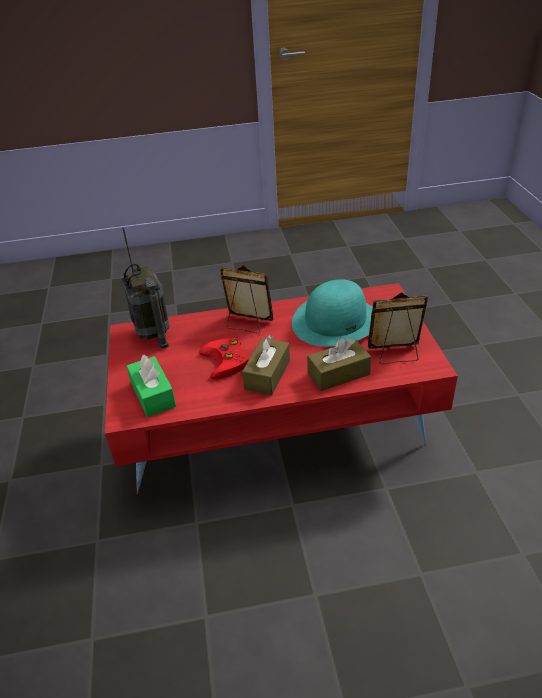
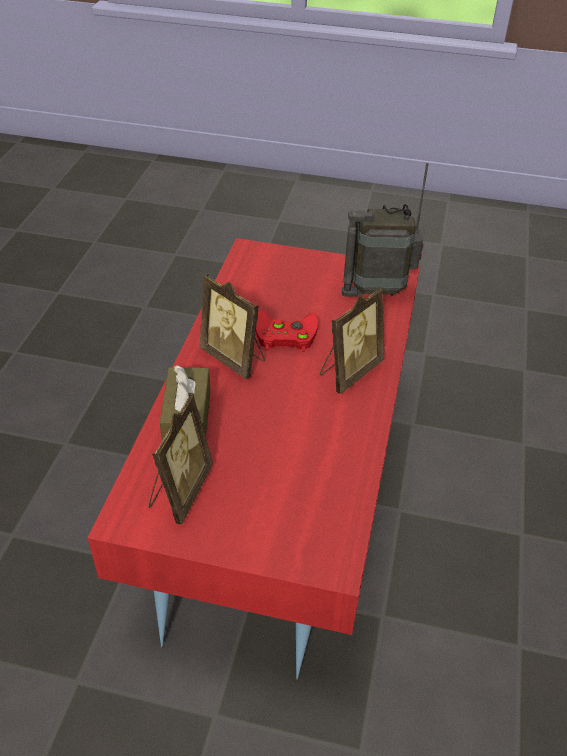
camera: 110 degrees right, 5 degrees up
green tissue box [126,355,176,417] -> none
brown tissue box [242,335,290,395] -> picture frame [200,274,265,380]
turquoise hat [292,279,373,347] -> none

